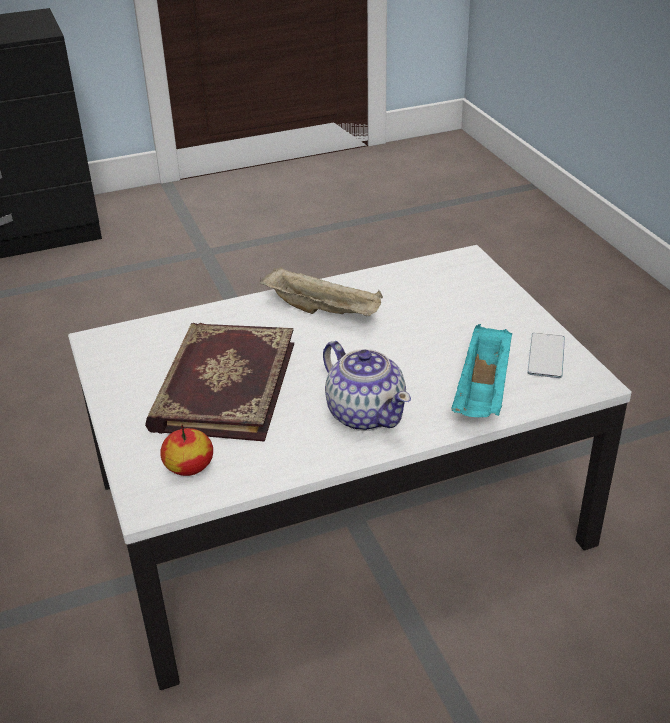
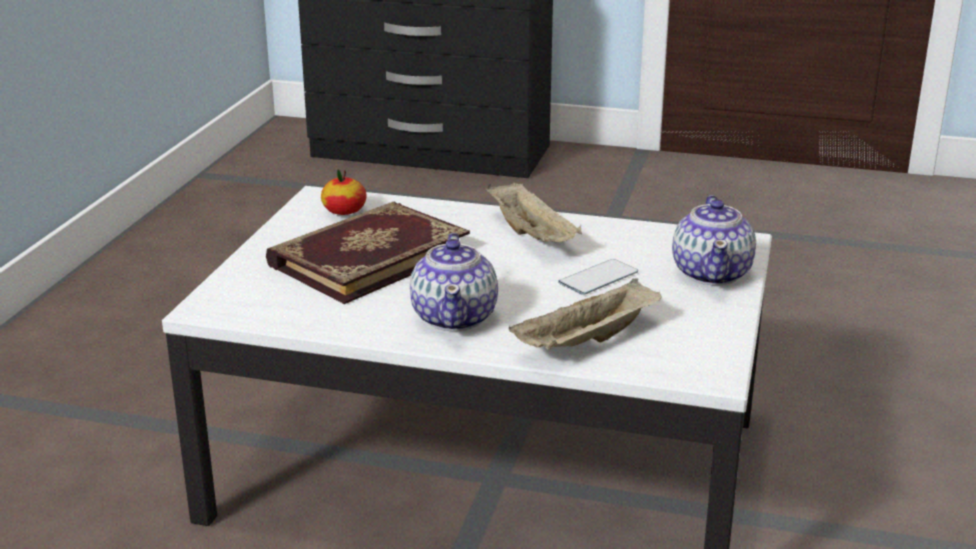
camera: 35 degrees right, 10 degrees down
apple [160,425,213,476] -> apple moved to [321,169,366,215]
turquoise tray [452,324,513,417] -> beige tray [509,278,662,350]
phone [527,333,565,378] -> phone moved to [558,259,638,295]
none -> teapot [672,195,756,285]

